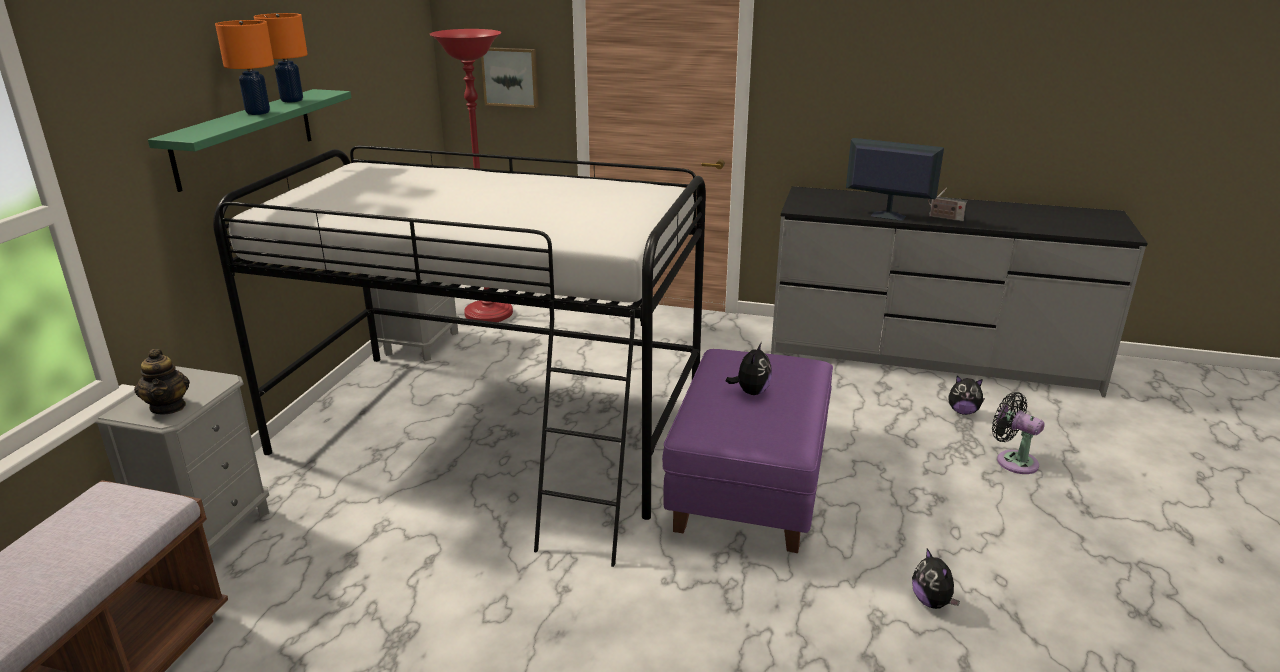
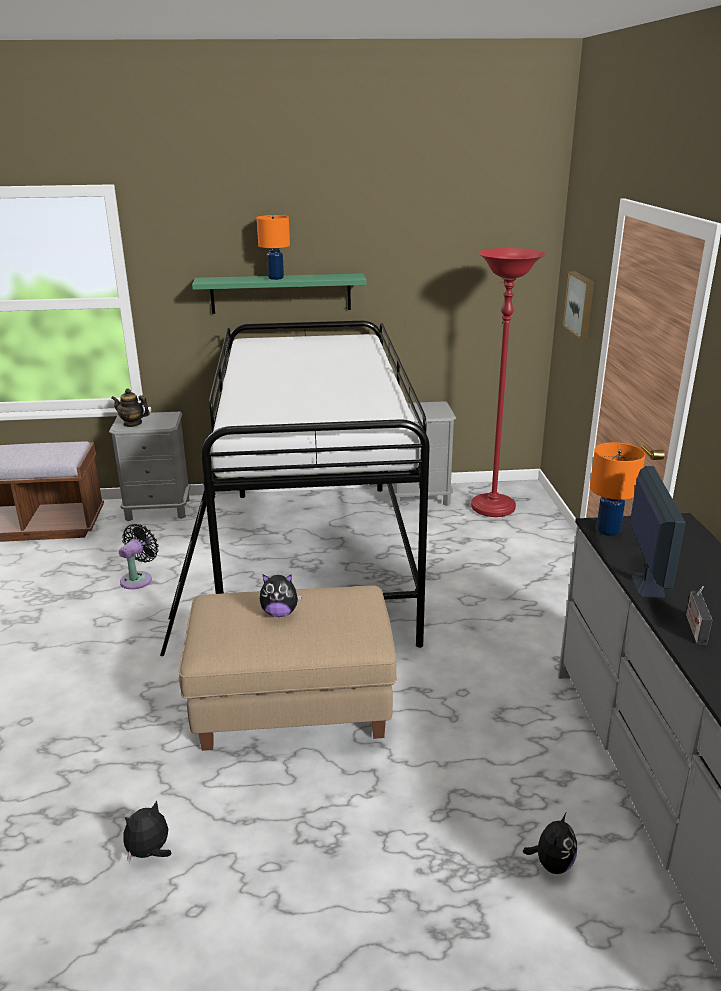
camera: 70 degrees right, 0 degrees up
teapot [134,349,190,415] -> teapot turned 60 degrees clockwise [111,388,150,427]
orange table lamp [254,13,308,102] -> orange table lamp moved to [590,442,645,536]
purple ottoman [662,349,833,553] -> beige ottoman [179,585,397,751]
plush toy [948,376,985,415] -> plush toy turned 150 degrees counterclockwise [523,812,577,874]
black fan [992,392,1045,474] -> black fan moved to [119,524,158,589]

